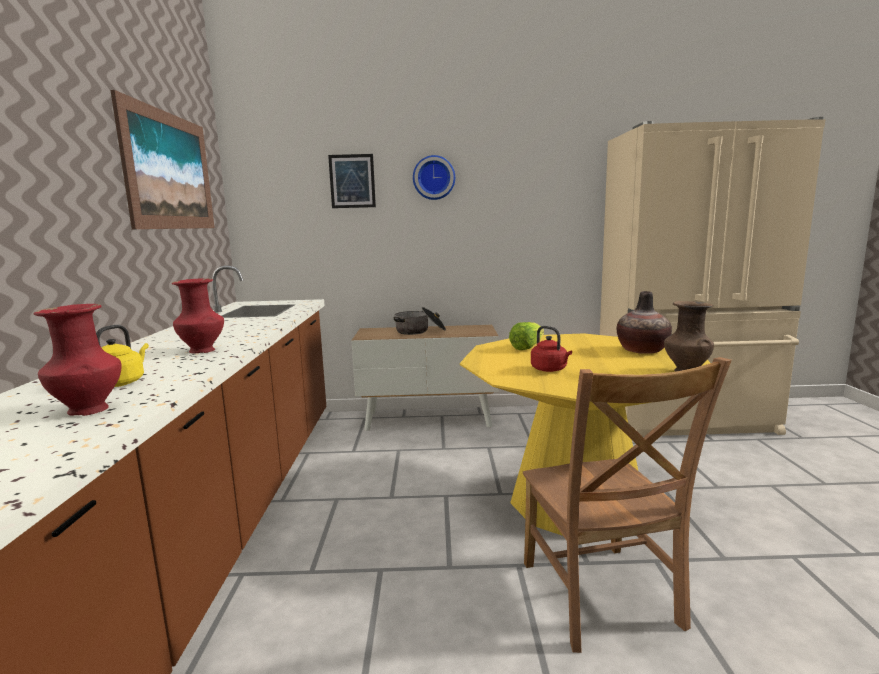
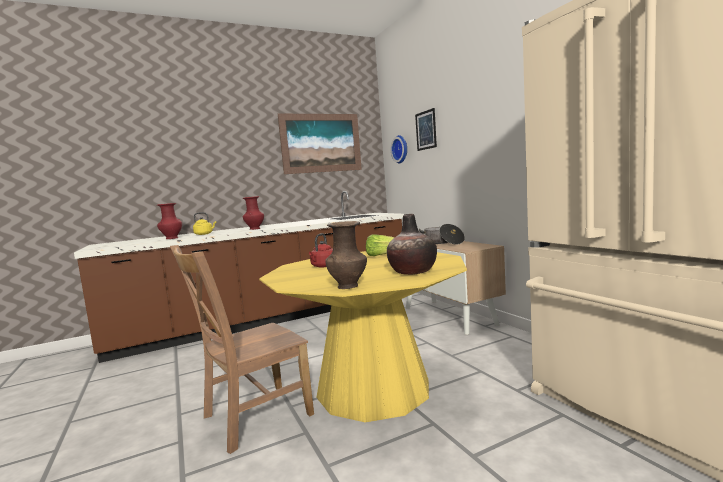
camera: 65 degrees right, 5 degrees down
wall clock [413,155,455,200] -> wall clock moved to [391,135,407,163]

